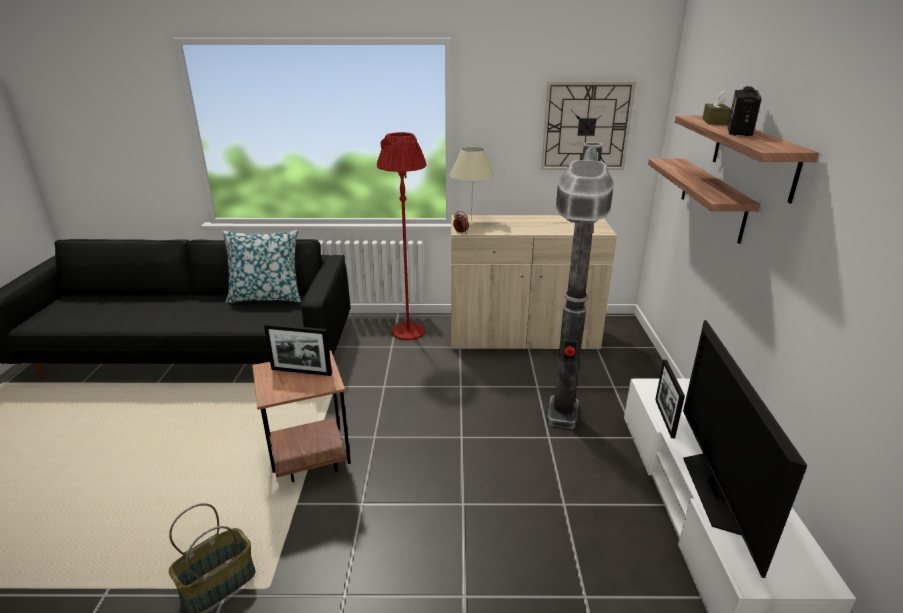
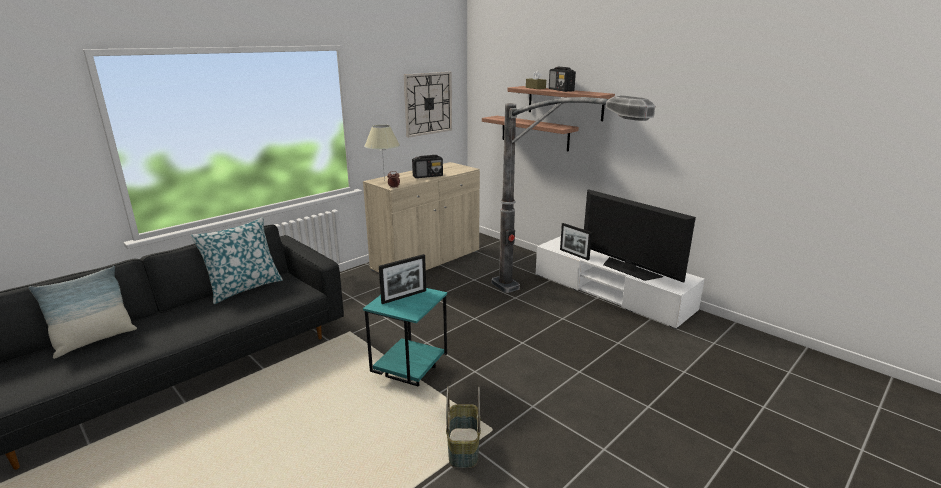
camera: 45 degrees left, 5 degrees down
brown side table [252,351,351,482] -> turquoise side table [363,288,447,387]
red floor lamp [377,132,426,340] -> none
none -> pillow [29,266,137,359]
none -> radio [412,155,443,178]

